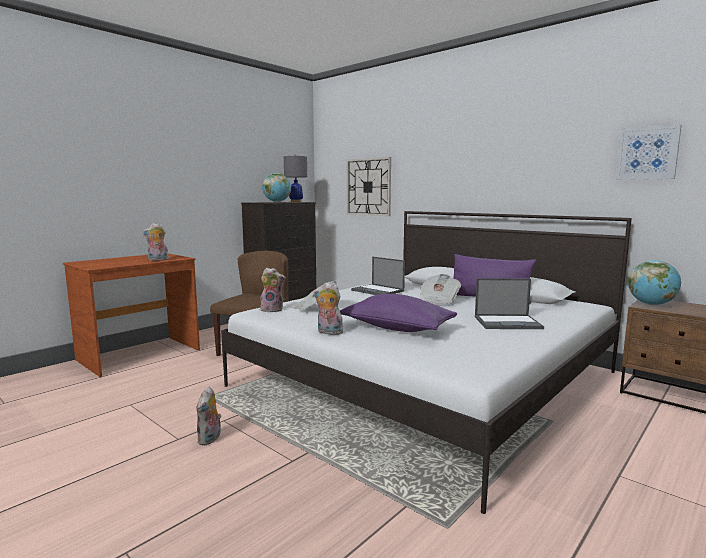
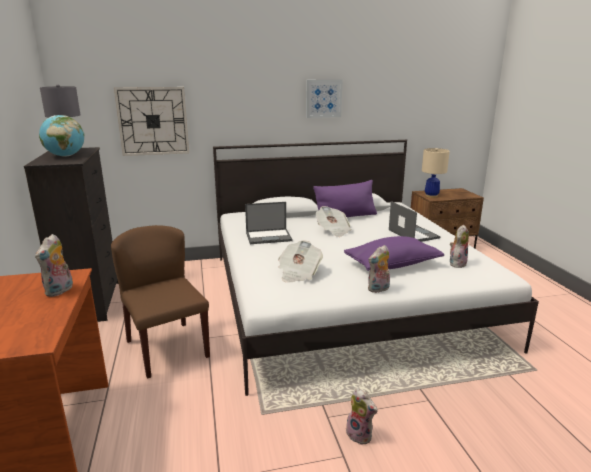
camera: 55 degrees left, 10 degrees up
plush toy [260,268,286,312] -> plush toy moved to [450,225,469,268]
laptop [475,278,544,329] -> laptop turned 60 degrees counterclockwise [389,201,440,242]
picture [616,124,681,180] -> picture moved to [306,79,343,118]
globe [628,260,681,305] -> beige table lamp [422,148,450,198]

